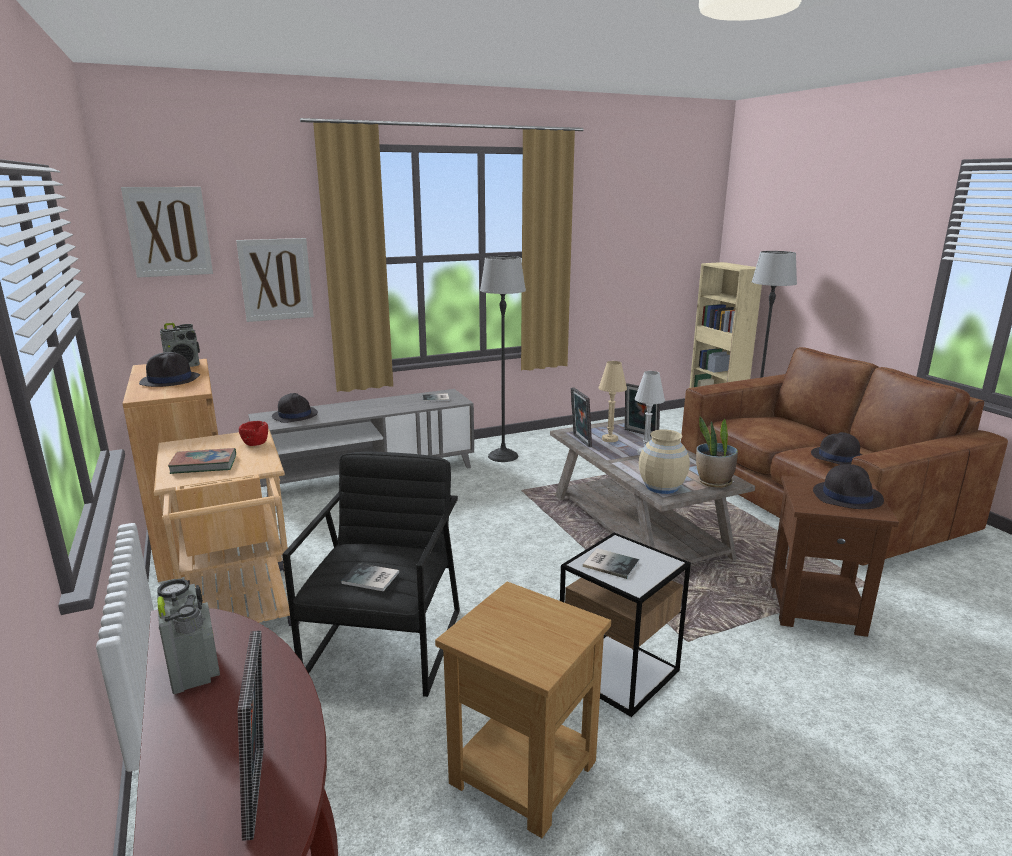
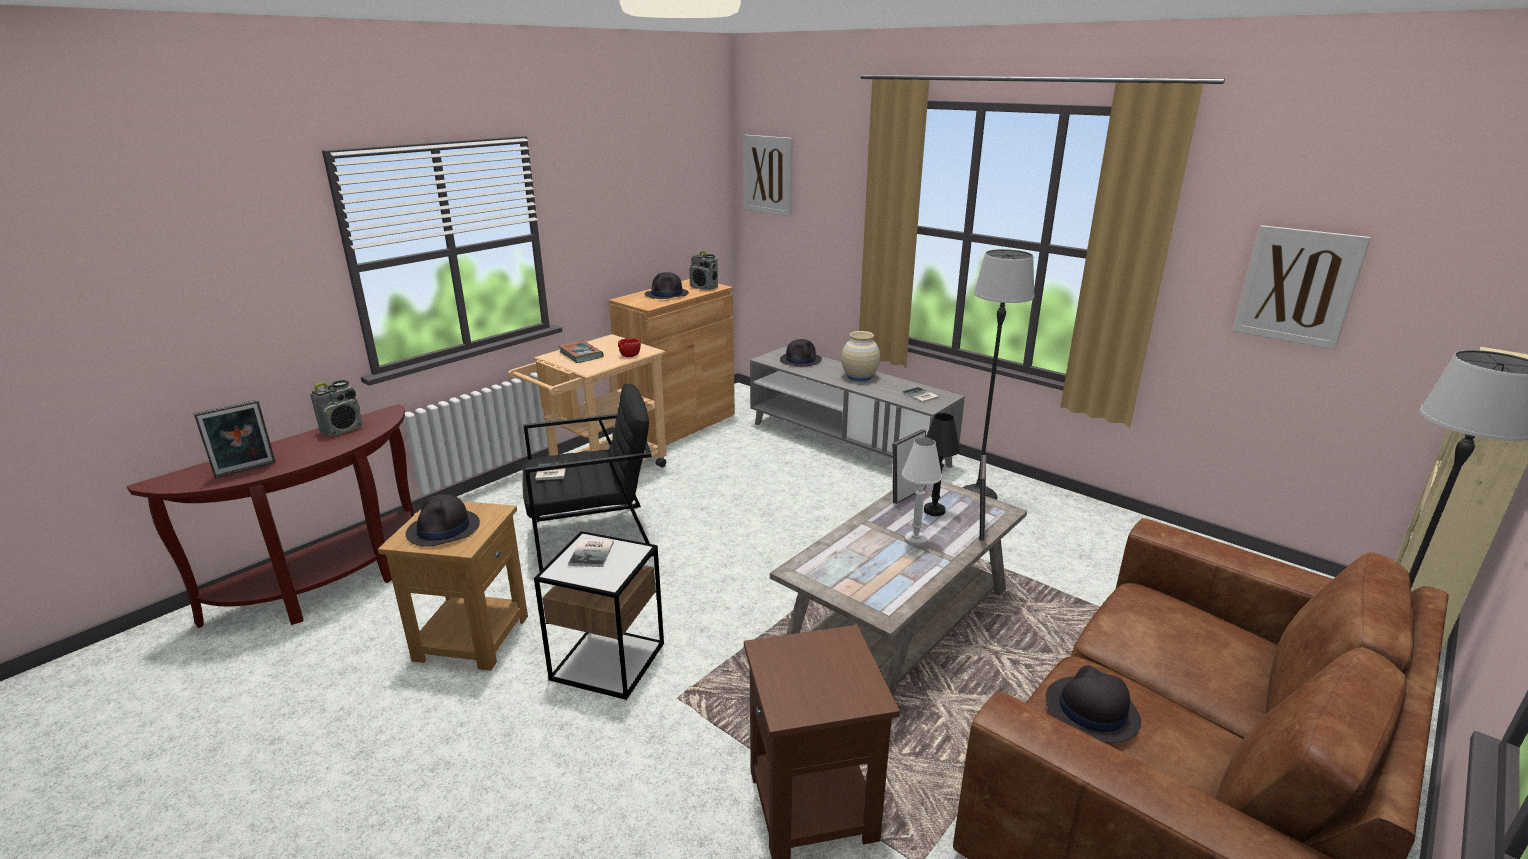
camera: 65 degrees right, 5 degrees up
picture [236,238,314,322] -> picture moved to [1233,225,1371,350]
beige table lamp [599,361,627,442] -> black table lamp [924,413,960,516]
beige vase [639,430,690,494] -> beige vase moved to [841,331,880,381]
potted plant [696,417,738,488] -> none
black hat [813,464,884,509] -> black hat moved to [406,494,480,547]

